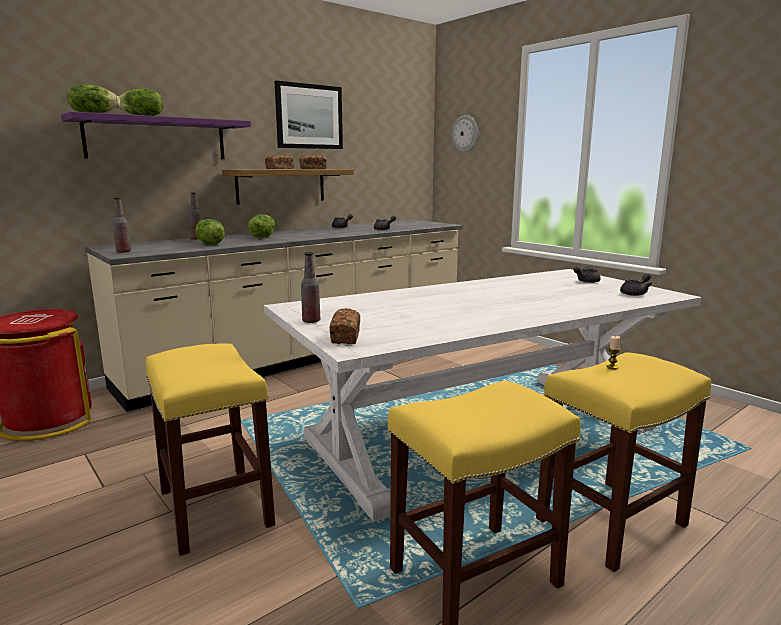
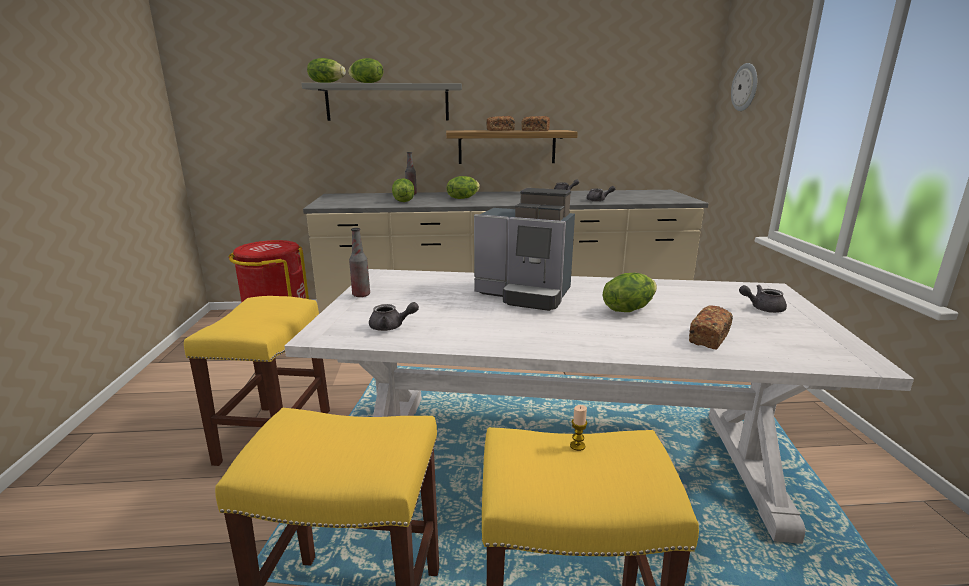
camera: 35 degrees right, 5 degrees up
purple shelf [61,112,251,159] -> grey shelf [301,83,462,121]
bottle [113,197,131,253] -> none
picture [275,81,343,149] -> none
bread [330,308,360,344] -> bread moved to [689,305,733,350]
grey teapot [620,273,652,296] -> grey teapot moved to [369,302,419,331]
none -> coffee machine [474,188,575,311]
none -> lettuce [603,273,657,312]

